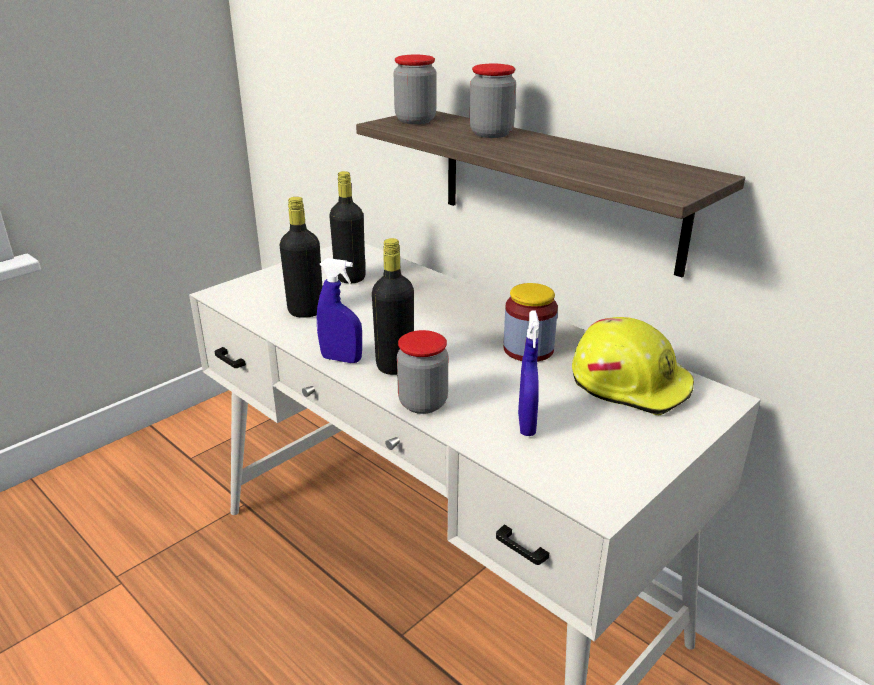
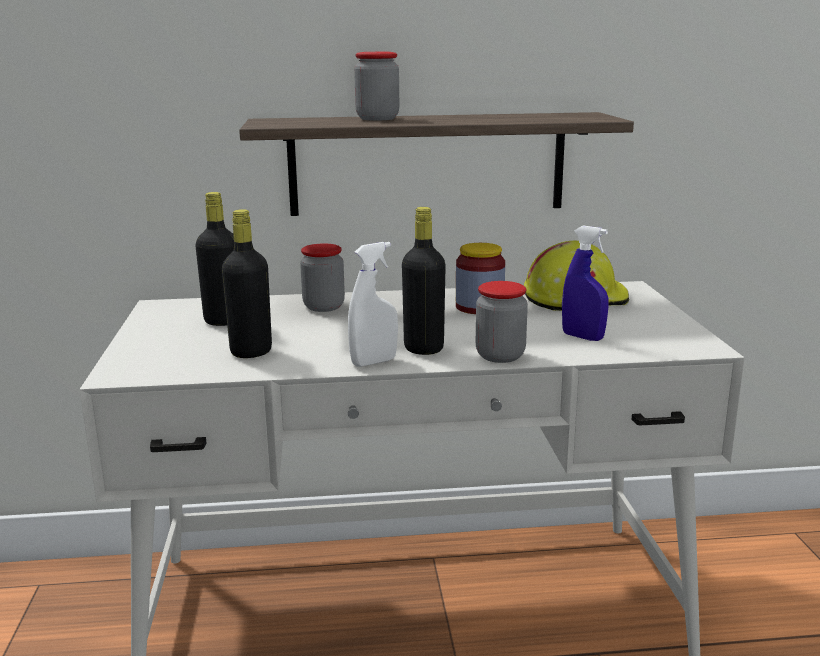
camera: 50 degrees left, 10 degrees down
blue spray bottle [317,258,362,363] -> white spray bottle [348,242,398,367]
jar [394,54,436,124] -> jar moved to [300,244,345,312]

